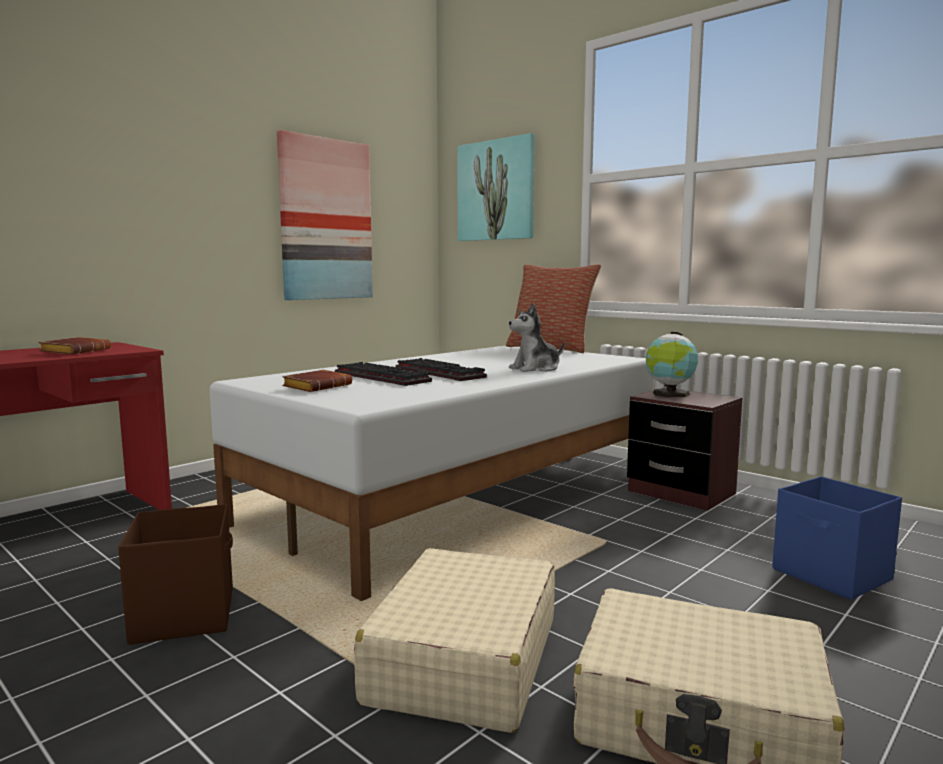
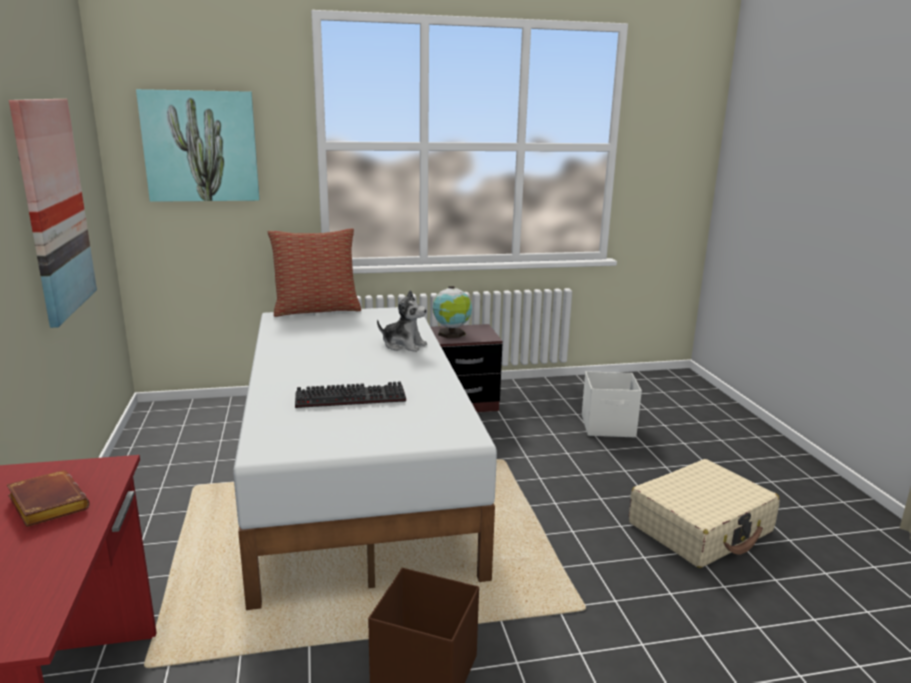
camera: 55 degrees left, 10 degrees up
brown book [282,370,352,392] -> none
beige suitcase [354,548,555,733] -> none
keyboard [396,358,487,381] -> none
plush toy [509,302,565,372] -> plush toy turned 75 degrees counterclockwise [377,290,427,352]
blue storage box [772,476,902,600] -> white storage box [582,371,642,437]

